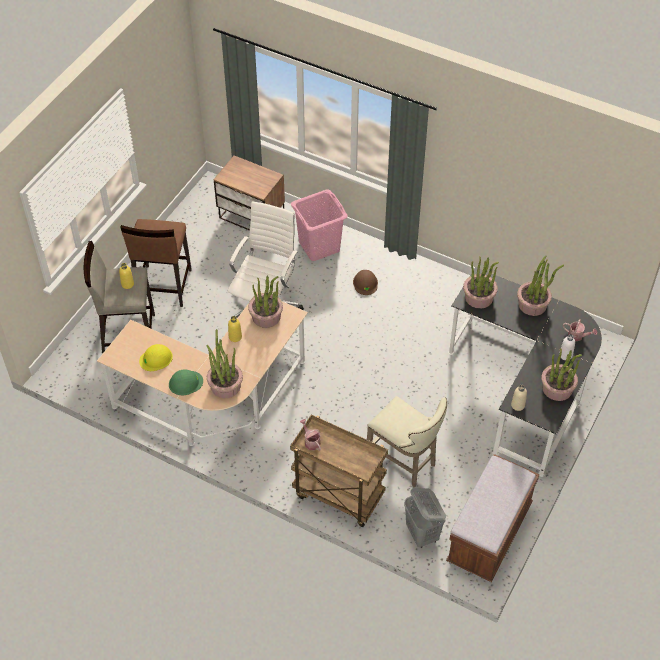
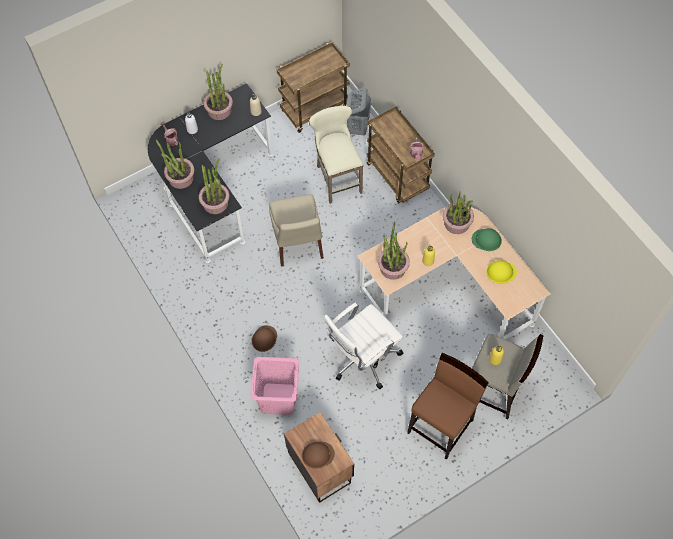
camera: 150 degrees left, 10 degrees up
brown bench [446,454,539,582] -> brown cart [277,42,350,133]
none -> beige chair [269,194,324,267]
none -> brown hard hat [302,442,335,469]

